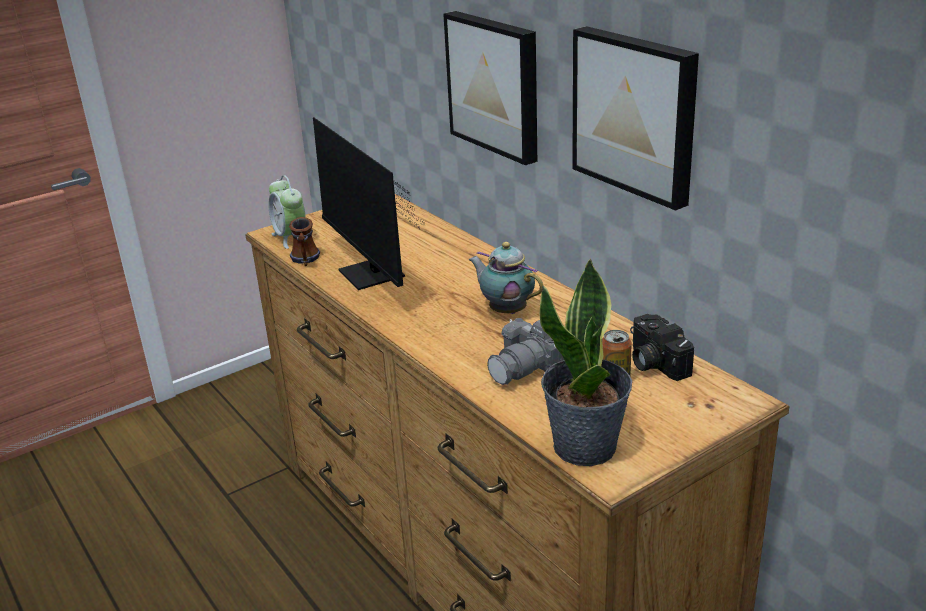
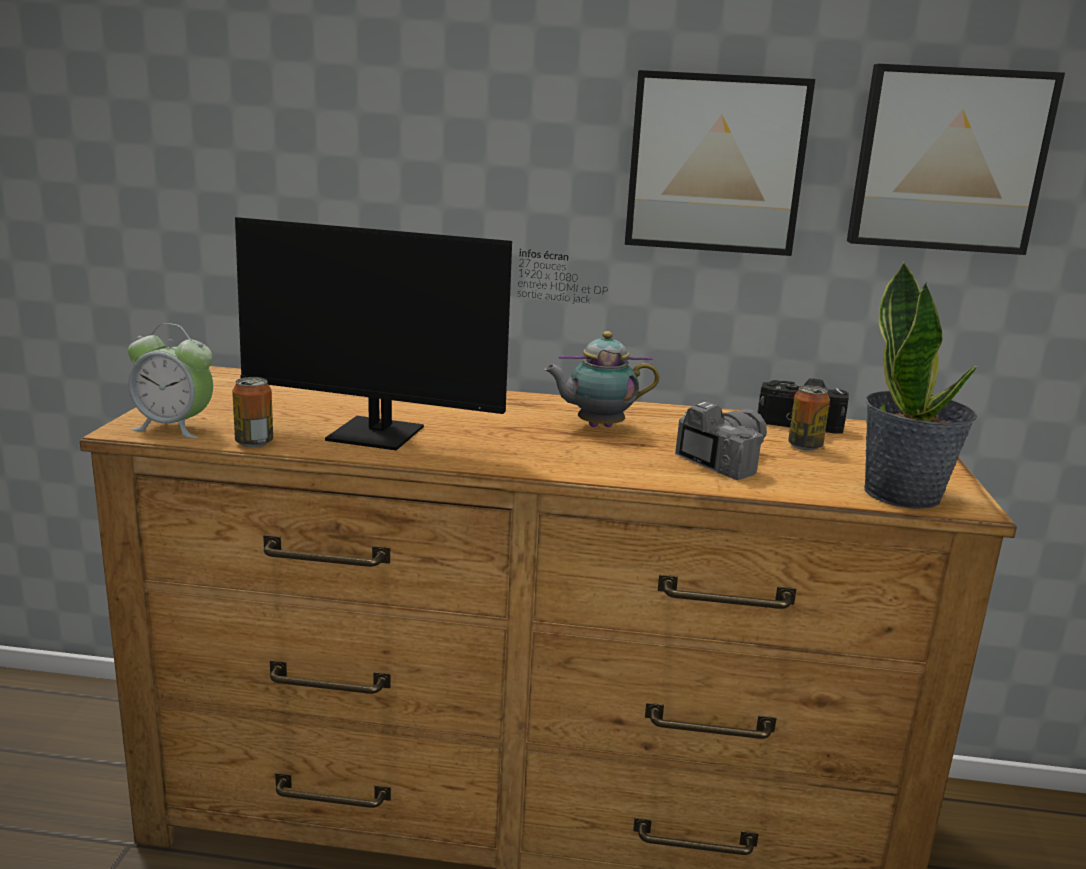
camera: 50 degrees left, 10 degrees down
mug [289,217,320,266] -> can [232,377,273,447]
picture [443,11,537,165] -> picture moved to [847,64,1065,255]
camera [487,318,564,385] -> camera turned 135 degrees counterclockwise [675,402,767,480]

